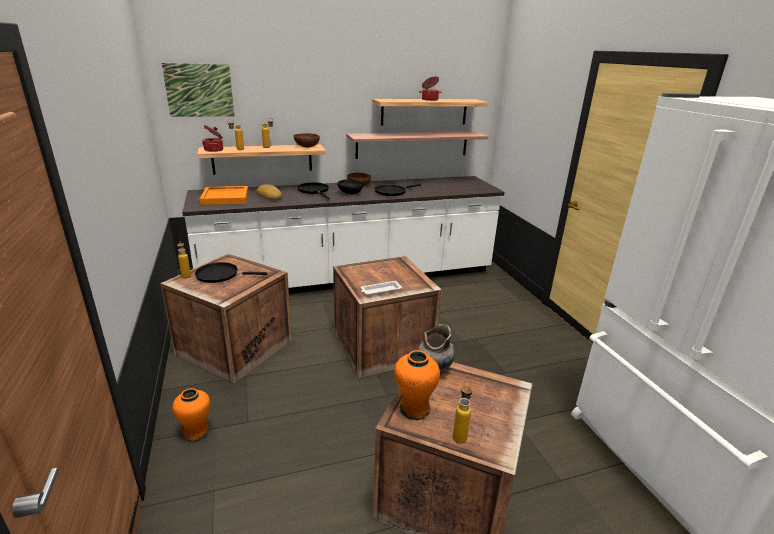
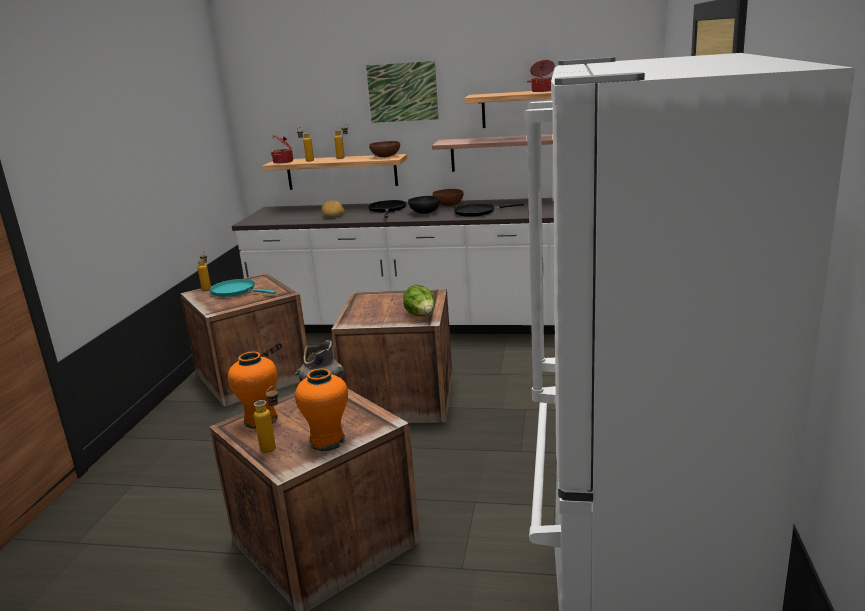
camera: 30 degrees right, 5 degrees down
picture [162,63,235,117] -> picture moved to [366,61,439,123]
orange vase [172,388,211,442] -> orange vase moved to [295,368,348,451]
black frying pan [195,262,268,283] -> turquoise frying pan [210,279,276,297]
orange tray [200,186,248,205] -> none
white tray [361,280,402,296] -> none
none -> lettuce [403,285,435,316]

